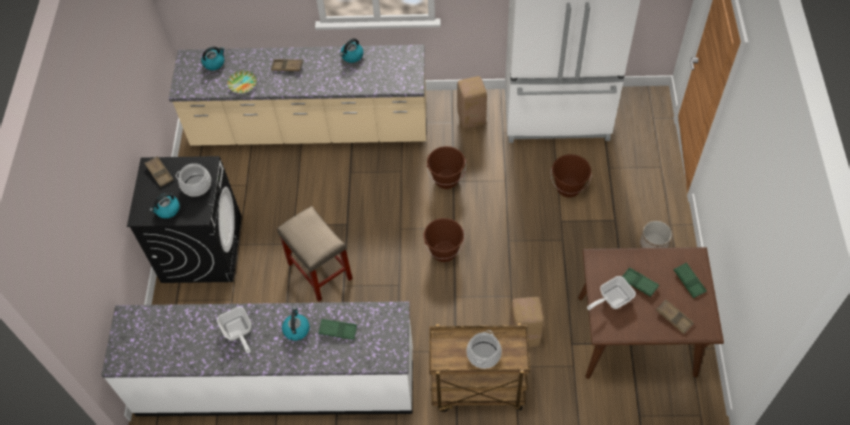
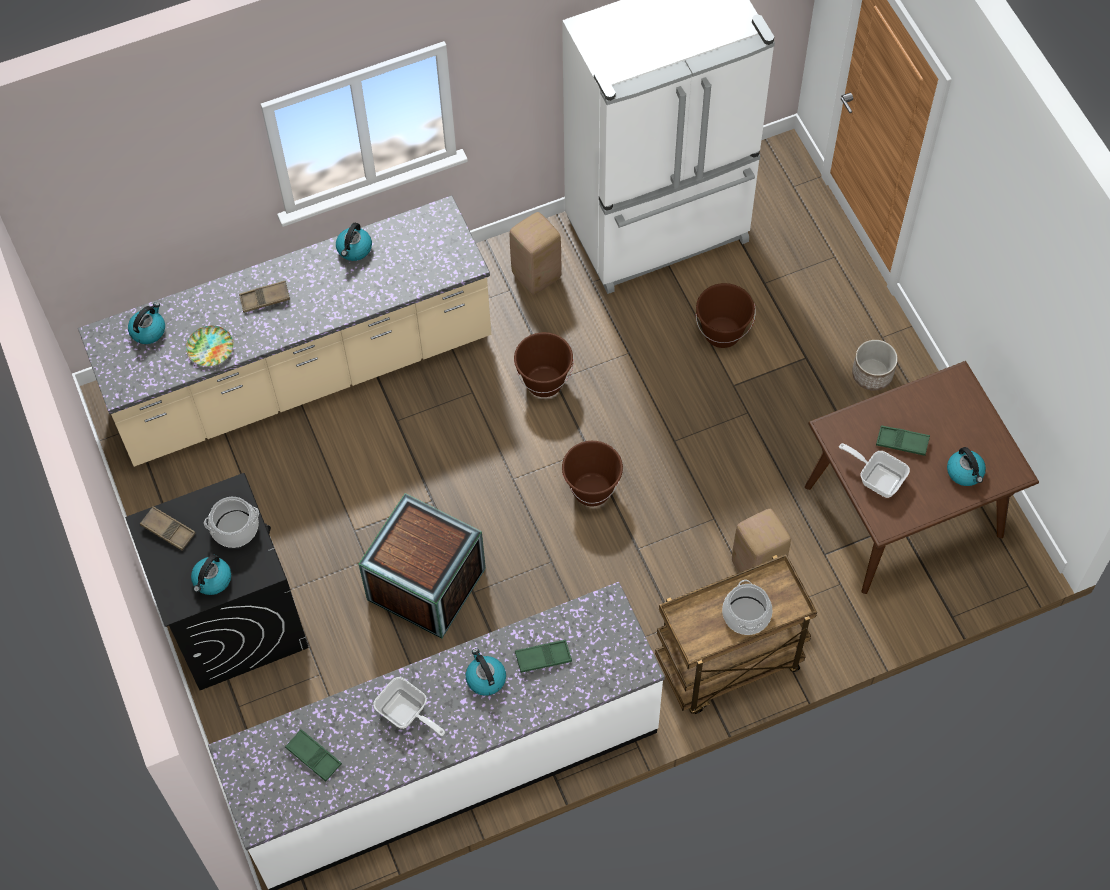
camera: 25 degrees left, 5 degrees up
beige stool [277,206,353,302] -> crate [359,493,486,639]
frying pan [587,276,636,310] -> frying pan turned 90 degrees clockwise [839,443,910,498]
brown tray [656,300,694,334] -> kettle [947,447,986,486]
green tray [674,263,707,298] -> green tray moved to [285,729,342,782]

